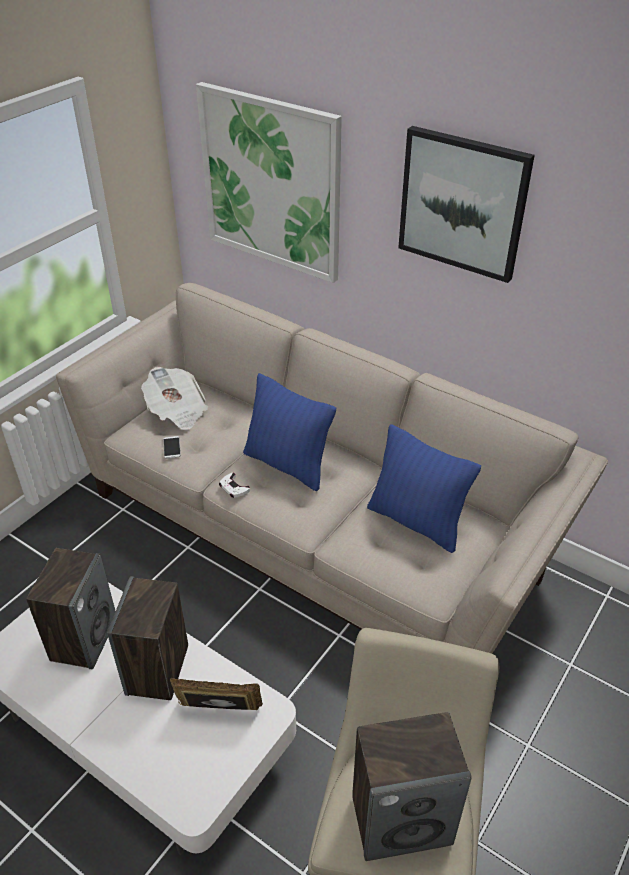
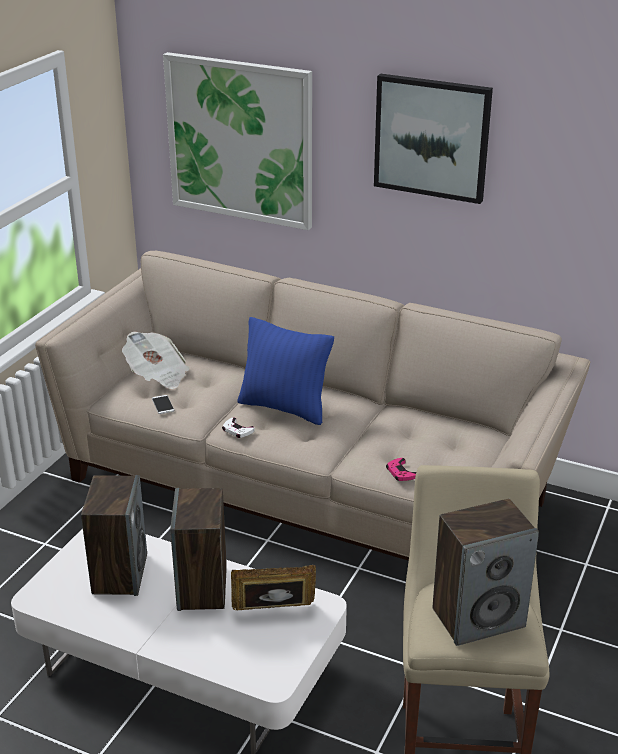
camera: 10 degrees left, 10 degrees down
blue pillow [367,424,481,553] -> none
none -> pink game controller [386,458,416,481]

